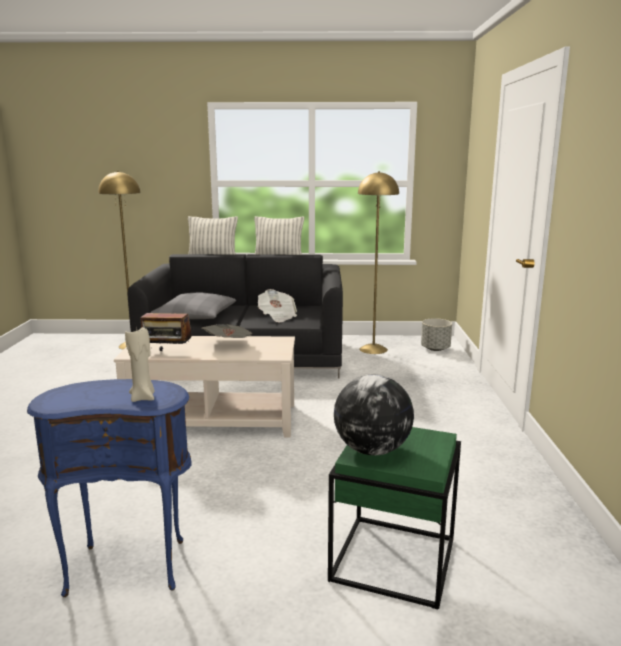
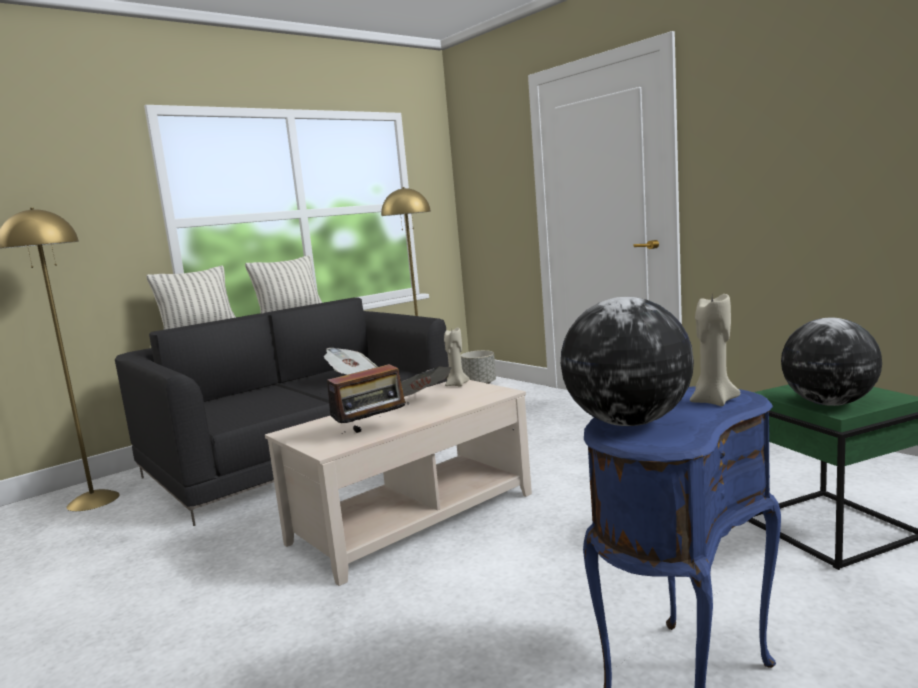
camera: 40 degrees left, 5 degrees down
grey pillow [151,293,236,319] -> none
none -> beige candle [444,327,470,387]
none -> globe [561,297,694,426]

